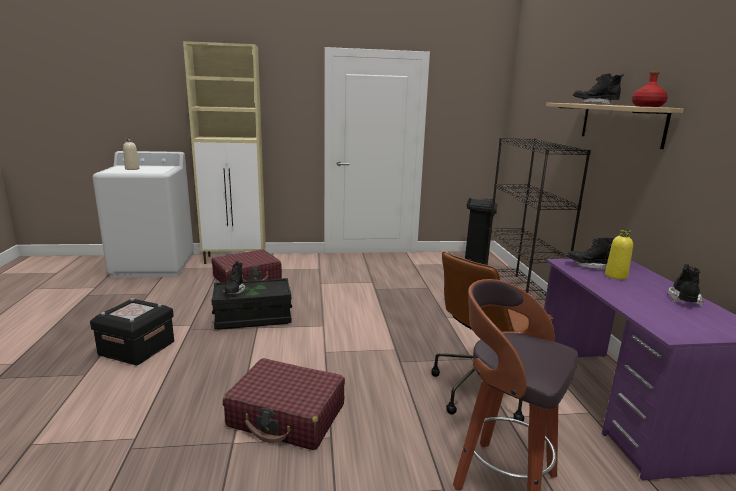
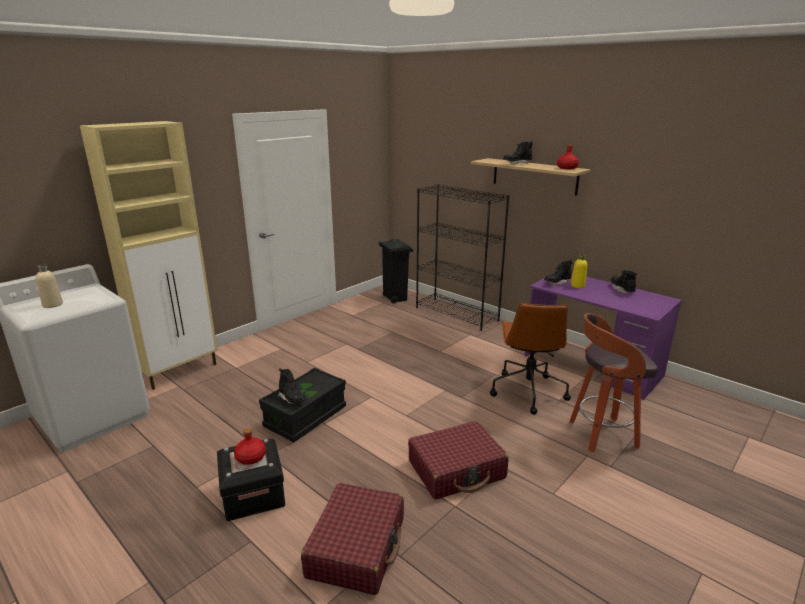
camera: 40 degrees left, 5 degrees up
red suitcase [212,249,282,283] -> red suitcase moved to [301,483,404,595]
none -> red bottle [234,428,266,465]

